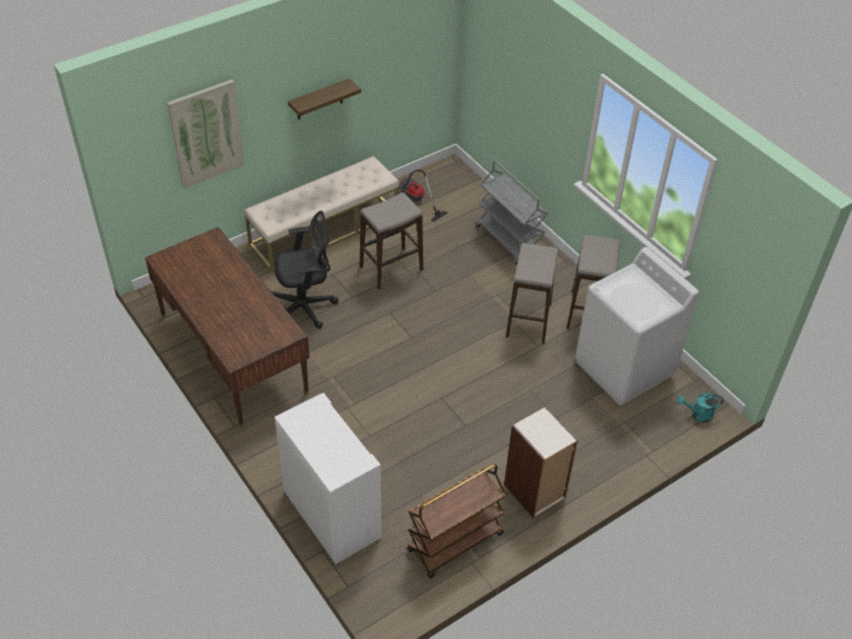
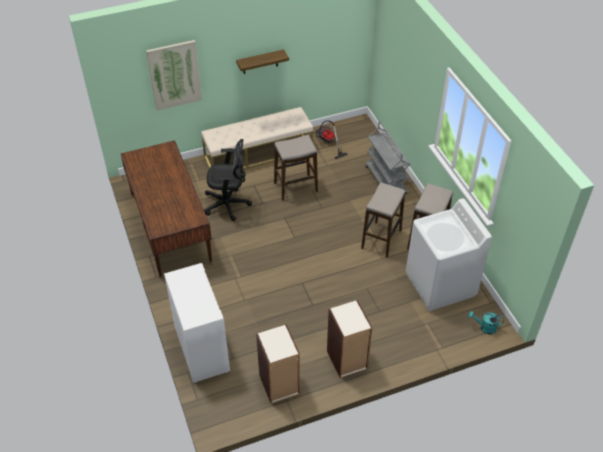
camera: 15 degrees right, 0 degrees up
brown cart [407,464,506,578] -> bookcase [256,324,300,404]

